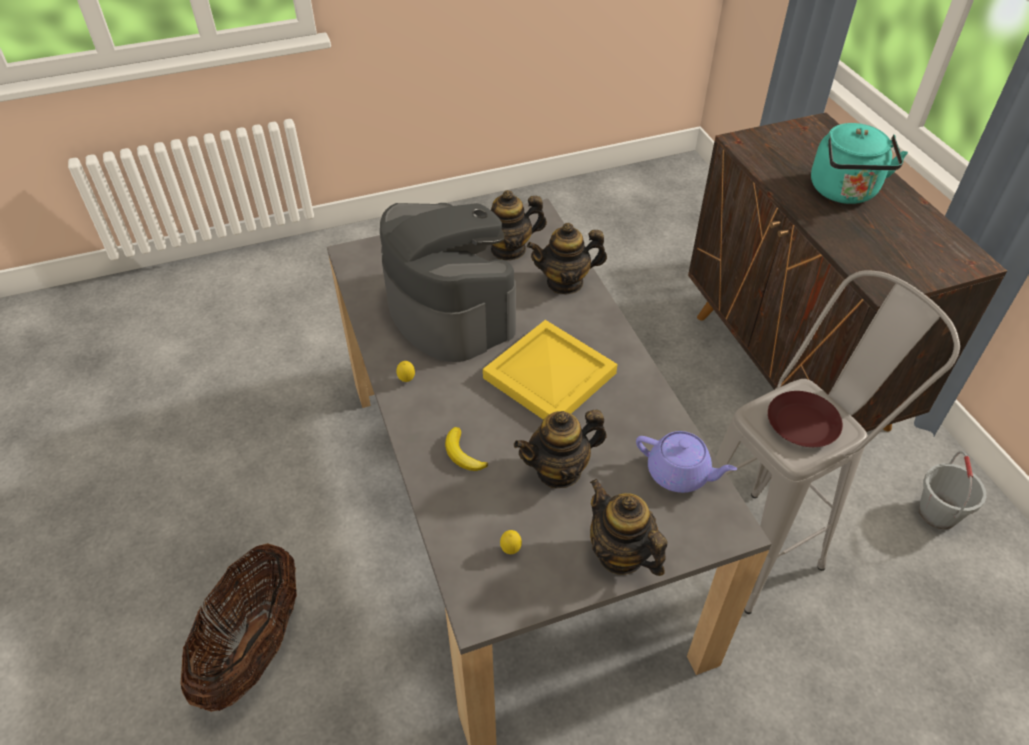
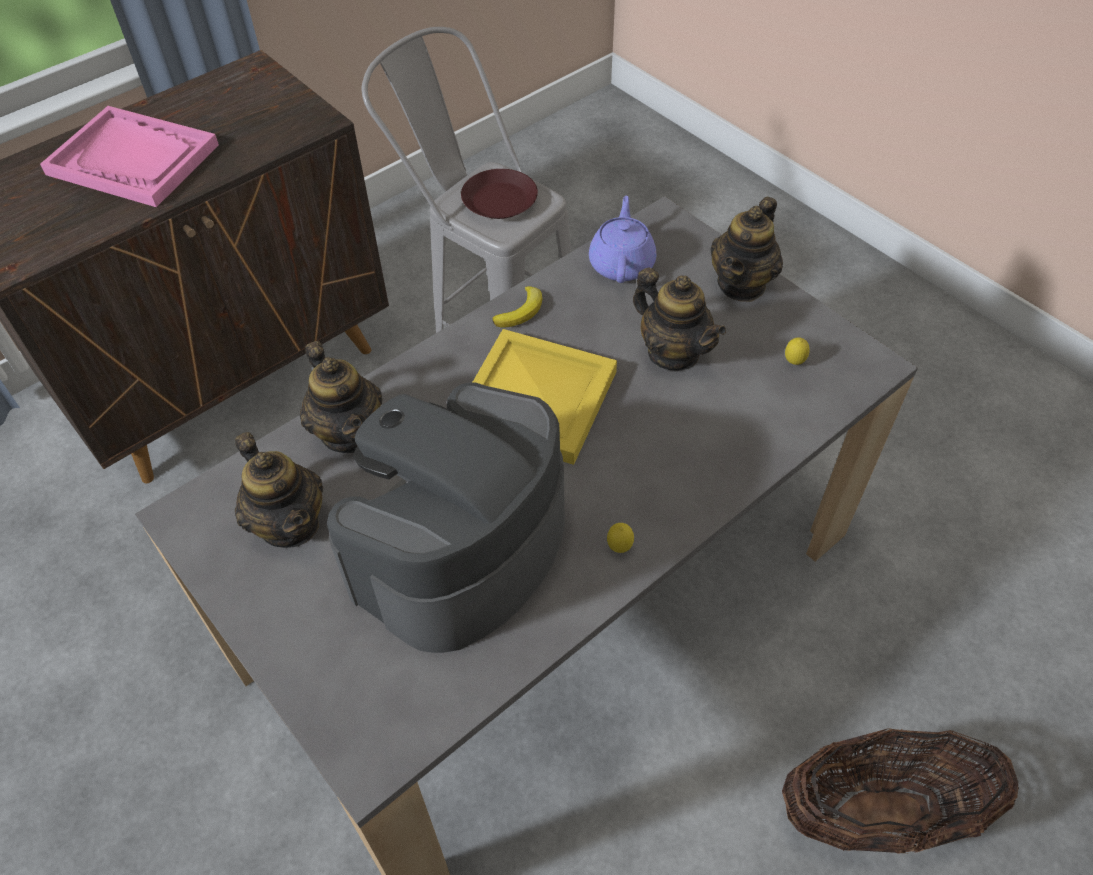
camera: 110 degrees left, 5 degrees up
banana [445,427,488,471] -> banana moved to [492,286,543,327]
turquoise kettle [811,123,908,204] -> pink tray [40,106,219,207]
grey bucket [919,451,986,529] -> none

